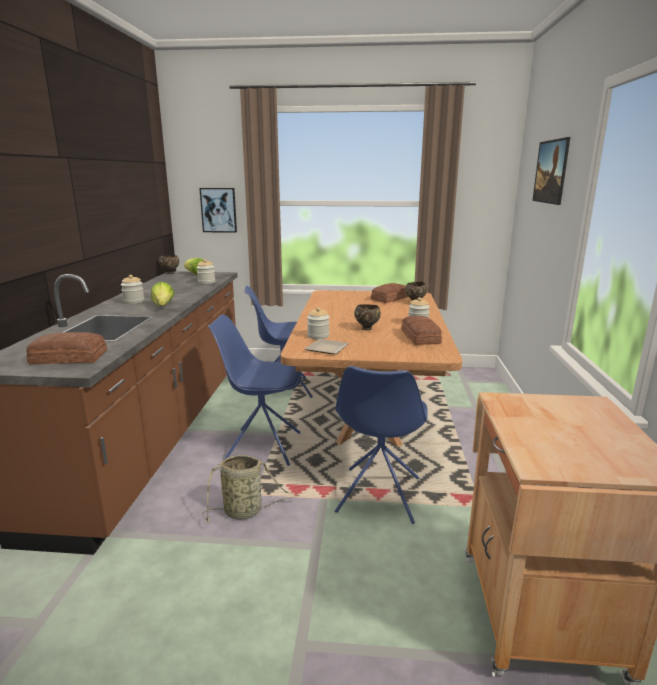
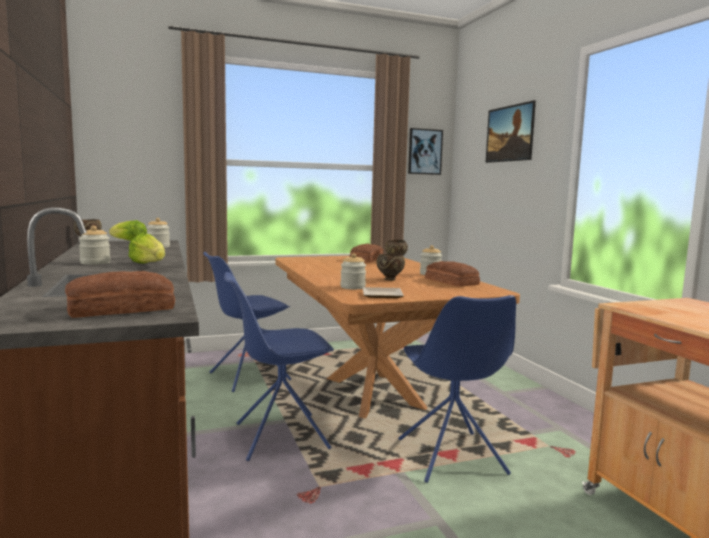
camera: 25 degrees left, 10 degrees down
picture [199,188,237,233] -> picture moved to [408,128,443,175]
basket [202,455,299,523] -> none

